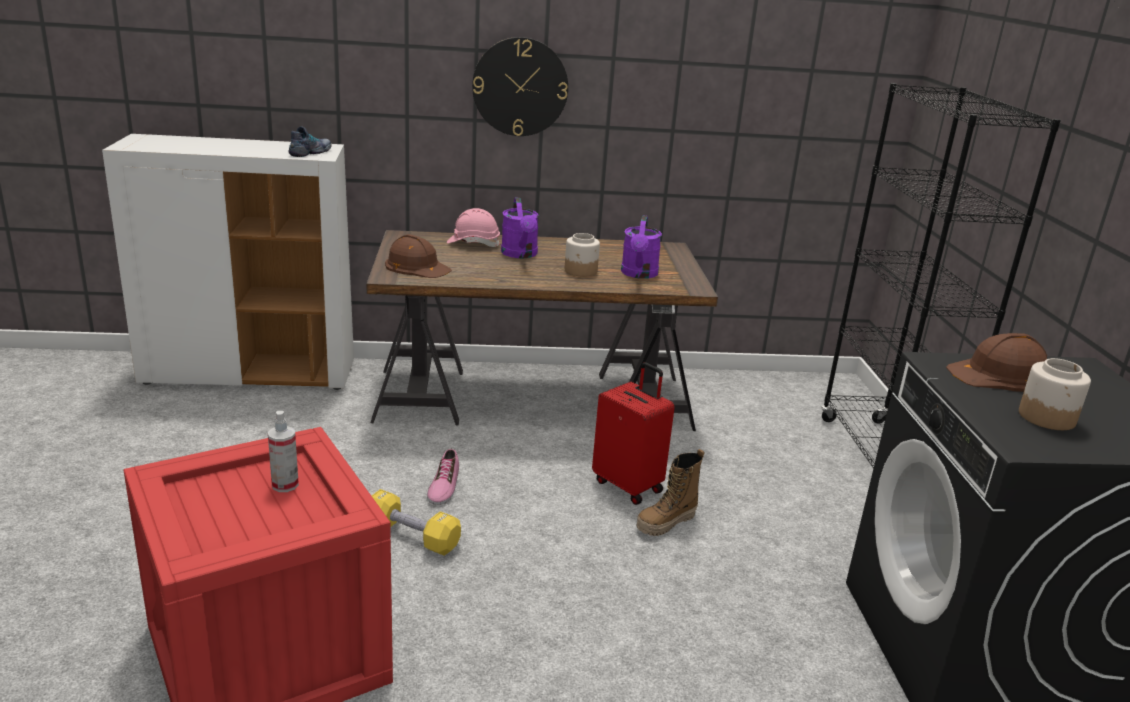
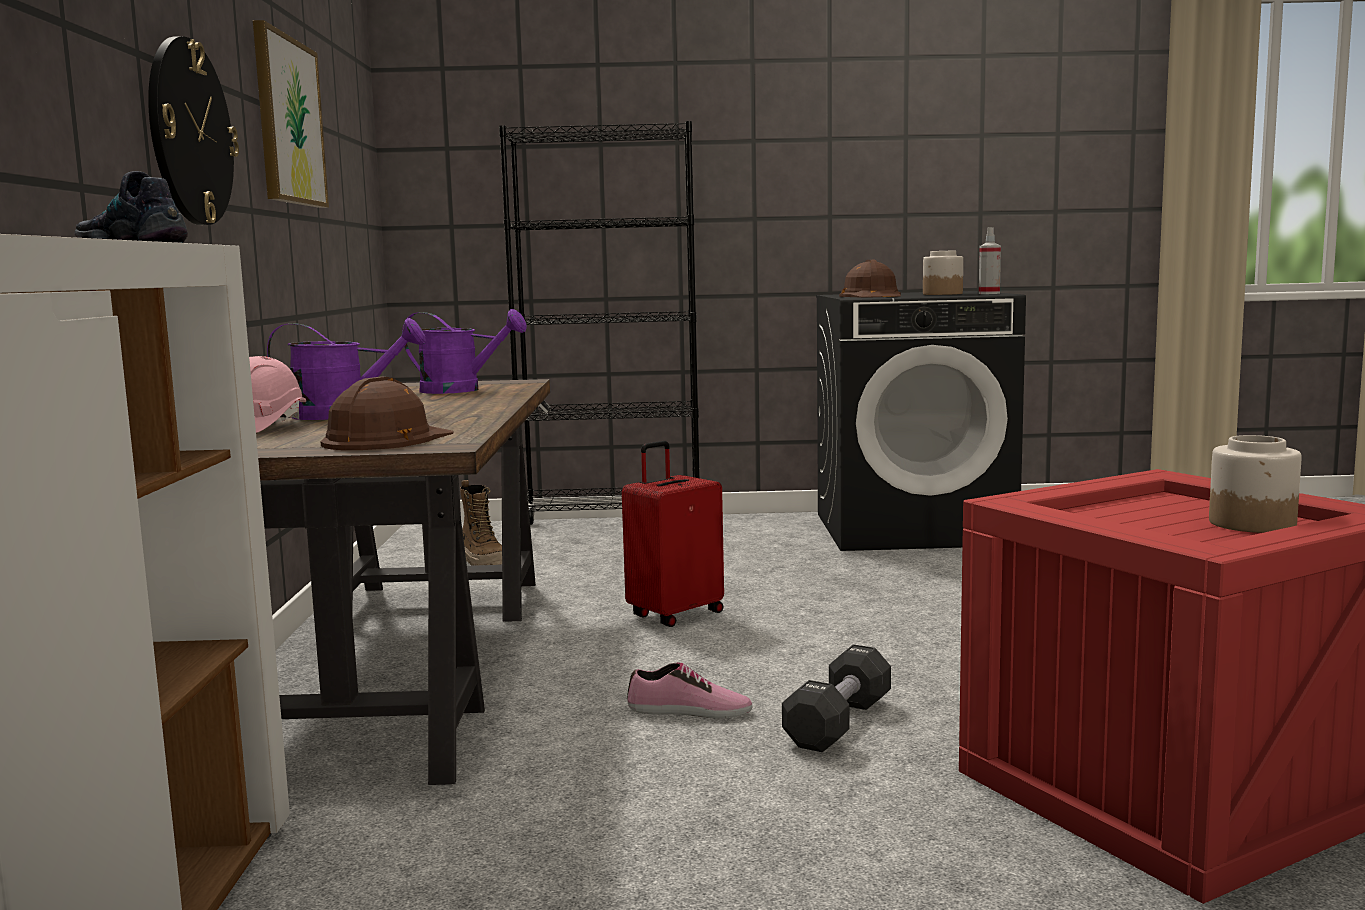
camera: 85 degrees left, 15 degrees down
spray bottle [268,411,299,492] -> spray bottle moved to [979,227,1001,294]
yellow dumbbell [372,489,461,556] -> black dumbbell [782,644,891,752]
jar [565,233,600,276] -> jar moved to [1209,435,1301,533]
boot [636,449,704,536] -> boot moved to [460,480,502,566]
none -> picture [253,20,329,208]

